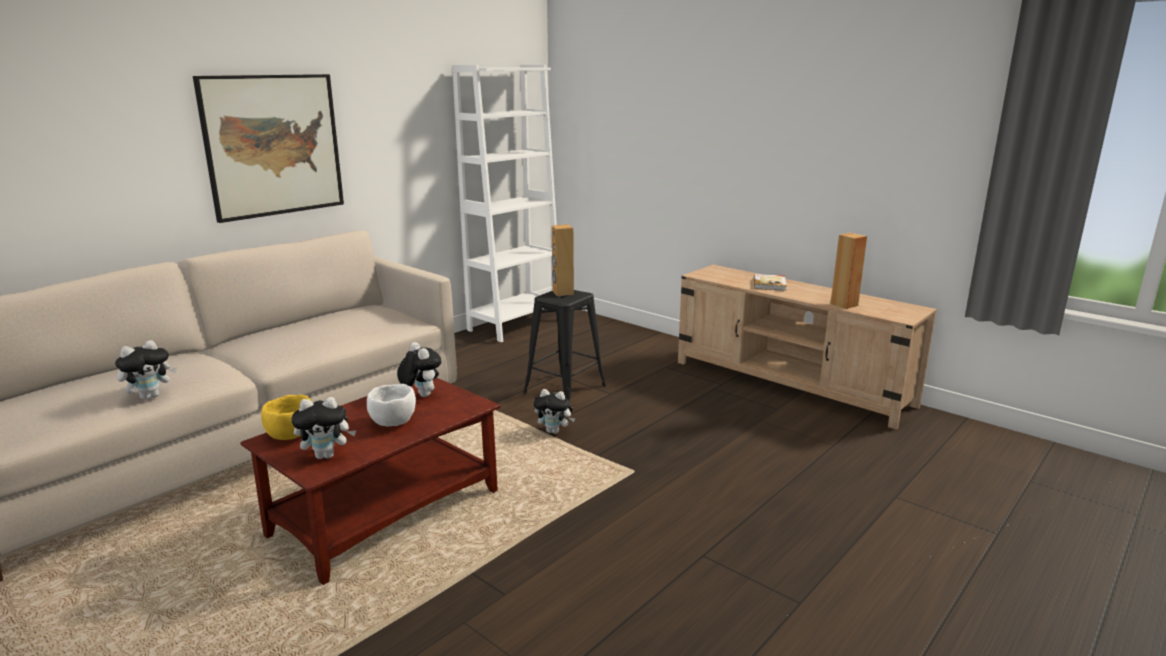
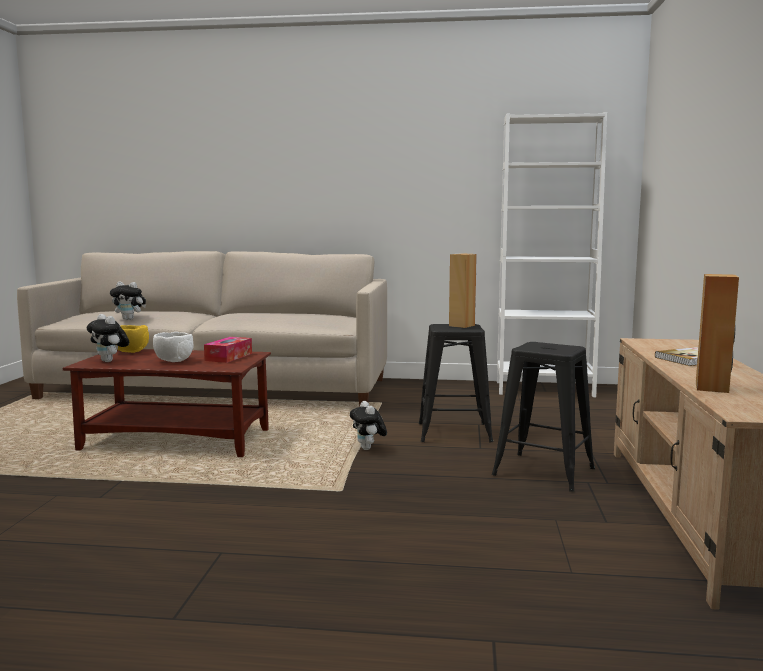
camera: 55 degrees right, 10 degrees down
picture [193,74,344,223] -> none
plush toy [397,342,441,397] -> tissue box [204,337,252,363]
none -> black stool [492,342,595,491]

